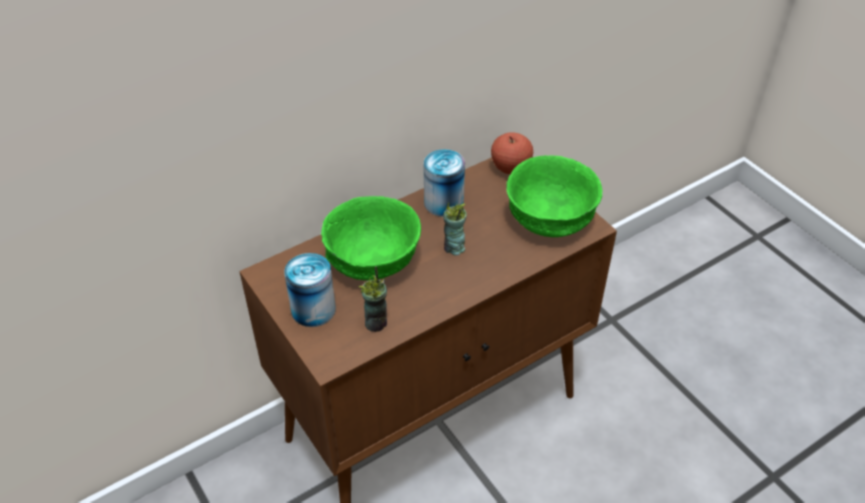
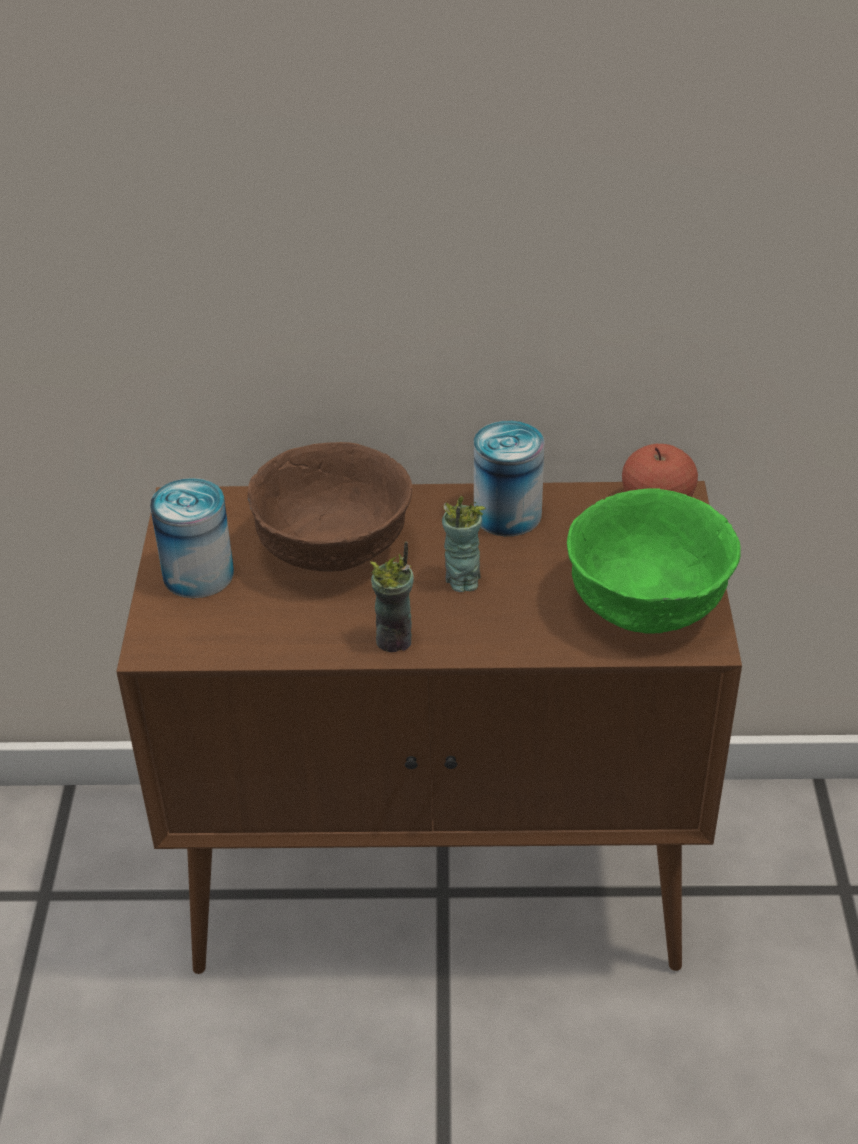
camera: 35 degrees right, 5 degrees down
green bowl [321,196,421,280] -> brown bowl [248,442,412,572]
cup [359,266,387,332] -> cup moved to [370,542,414,652]

